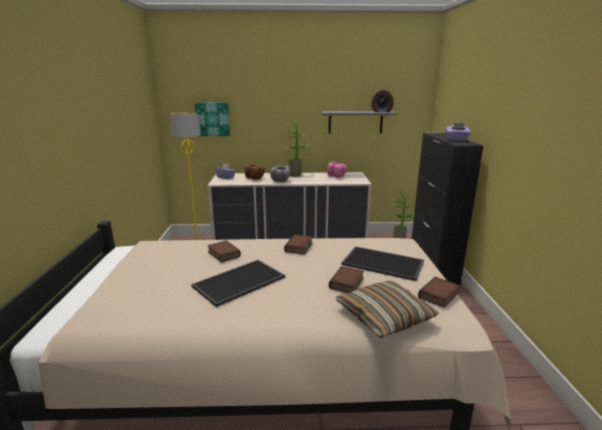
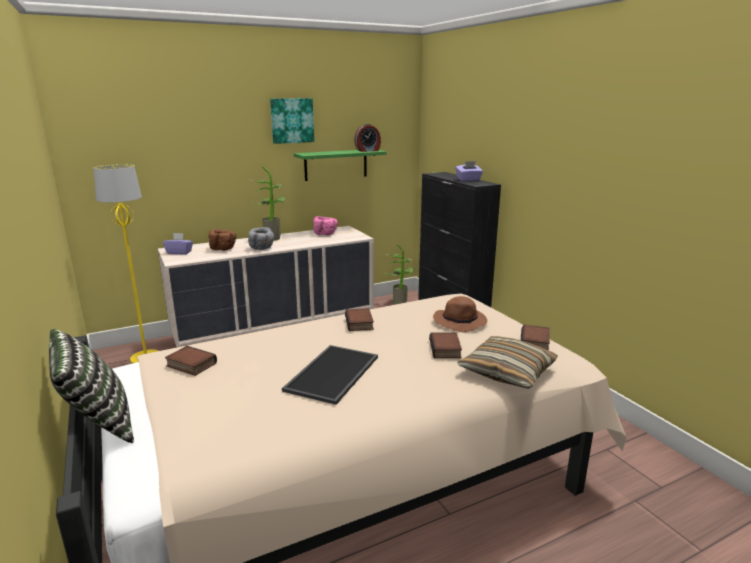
camera: 25 degrees left, 0 degrees up
picture [195,103,230,136] -> picture moved to [270,98,314,144]
book [208,240,241,262] -> book moved to [165,346,217,376]
grey shelf [321,111,397,134] -> green shelf [294,150,387,181]
tray [341,246,424,281] -> brown hat [433,296,487,332]
none -> pillow [49,329,134,443]

